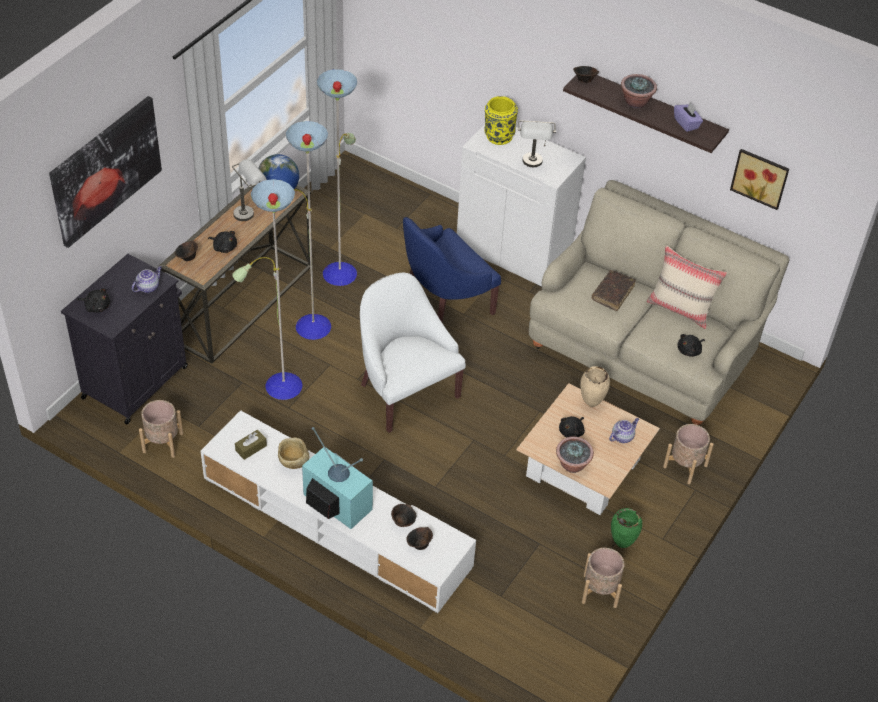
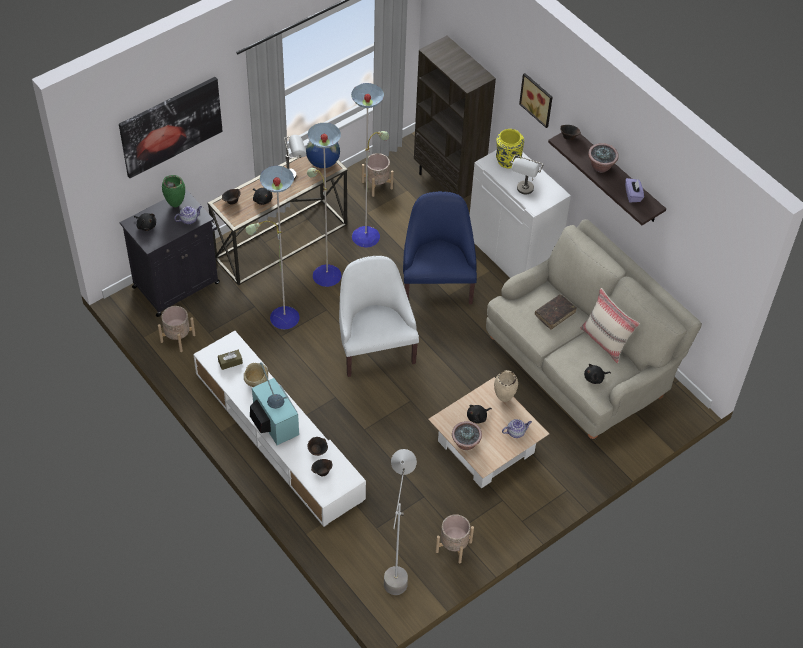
camera: 20 degrees right, 5 degrees up
blue armchair [403,217,501,323] -> blue armchair turned 105 degrees clockwise [403,191,477,304]
green vase [611,508,642,548] -> green vase moved to [162,175,185,208]
beige planter [663,424,714,484] -> beige planter moved to [362,153,394,197]
picture [730,149,789,210] -> picture moved to [519,73,553,128]
none -> grey floor lamp [384,449,417,595]
none -> brown bookcase [414,36,496,199]

